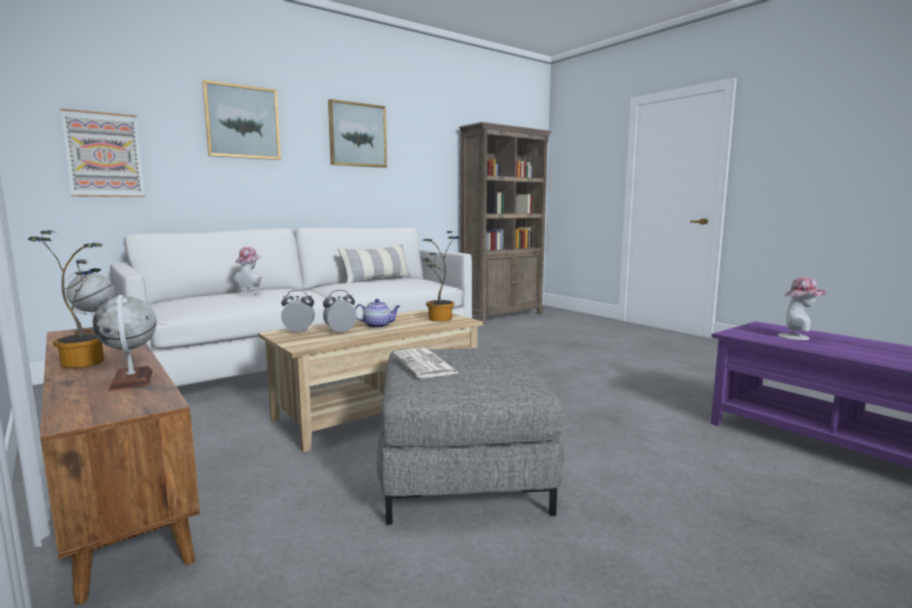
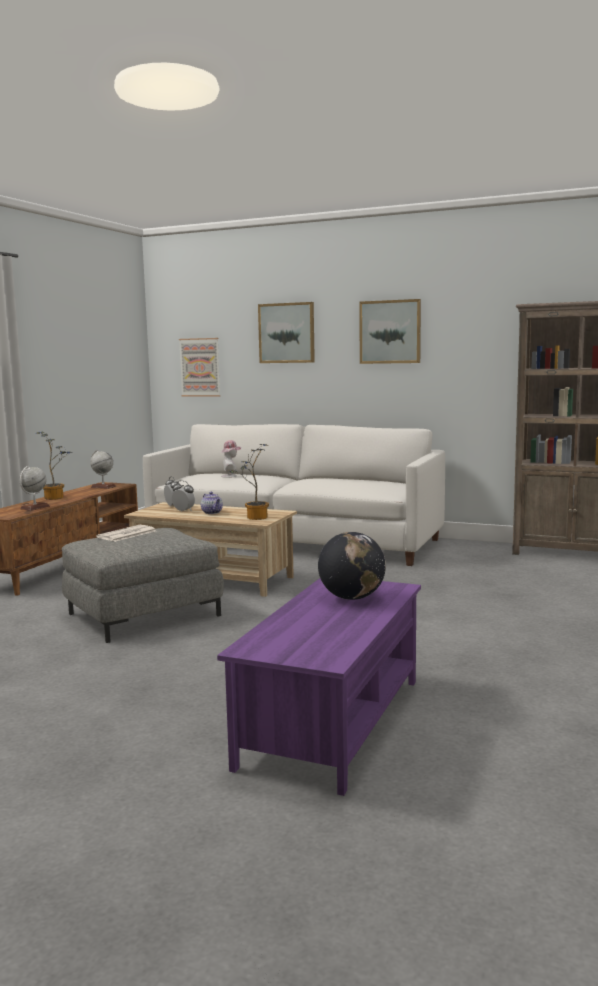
camera: 60 degrees right, 0 degrees up
pillow [338,244,411,283] -> none
hat [778,277,828,340] -> globe [318,532,386,600]

